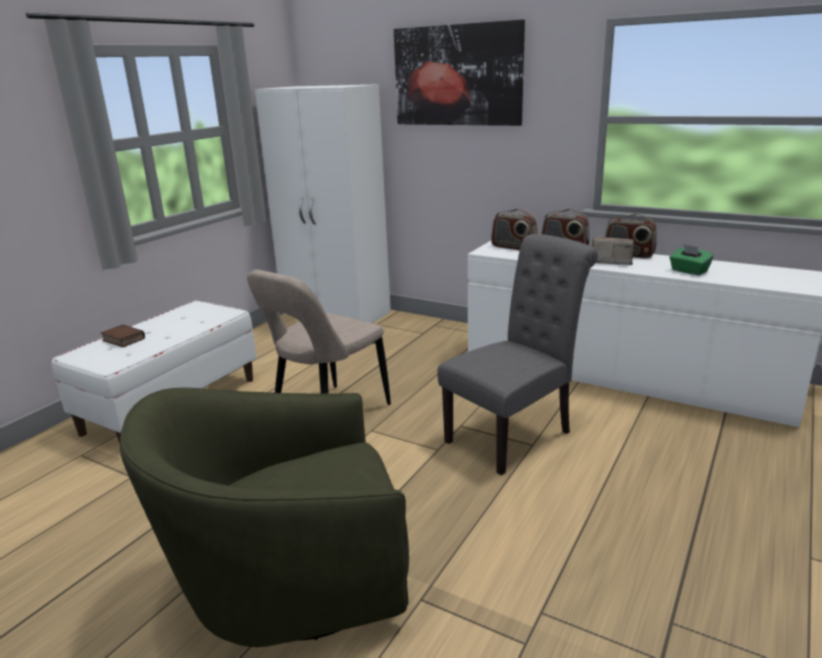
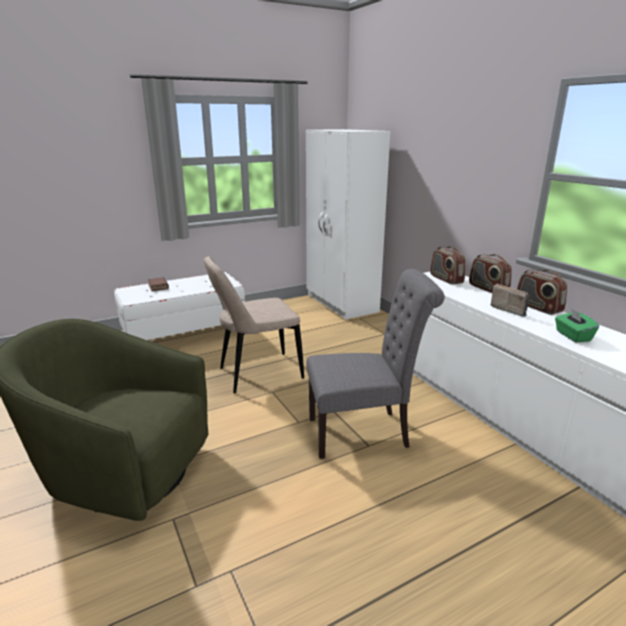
camera: 30 degrees right, 0 degrees up
picture [394,19,525,126] -> none

